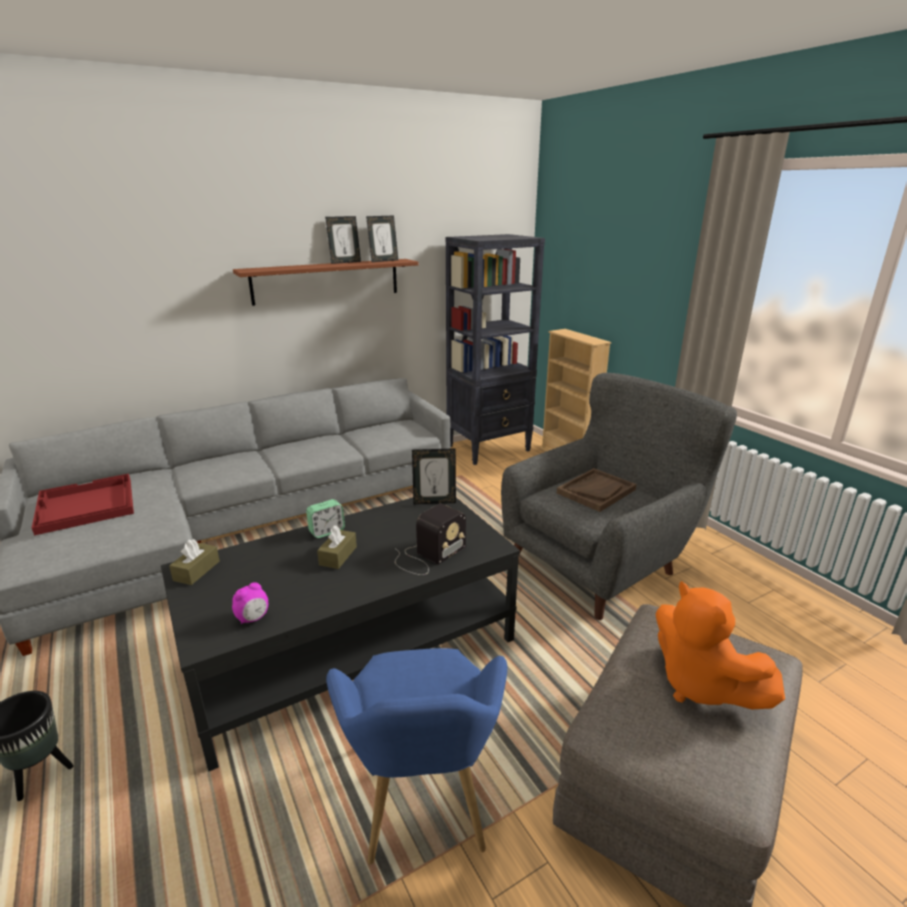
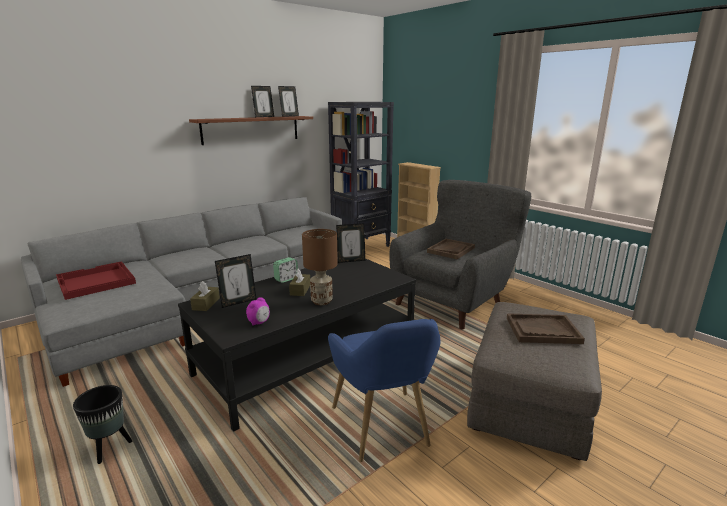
camera: 10 degrees left, 5 degrees down
radio [395,504,466,575] -> none
orange plush toy [655,581,785,709] -> brown tray [507,313,585,344]
none -> picture frame [215,254,256,308]
none -> brown table lamp [302,229,338,305]

